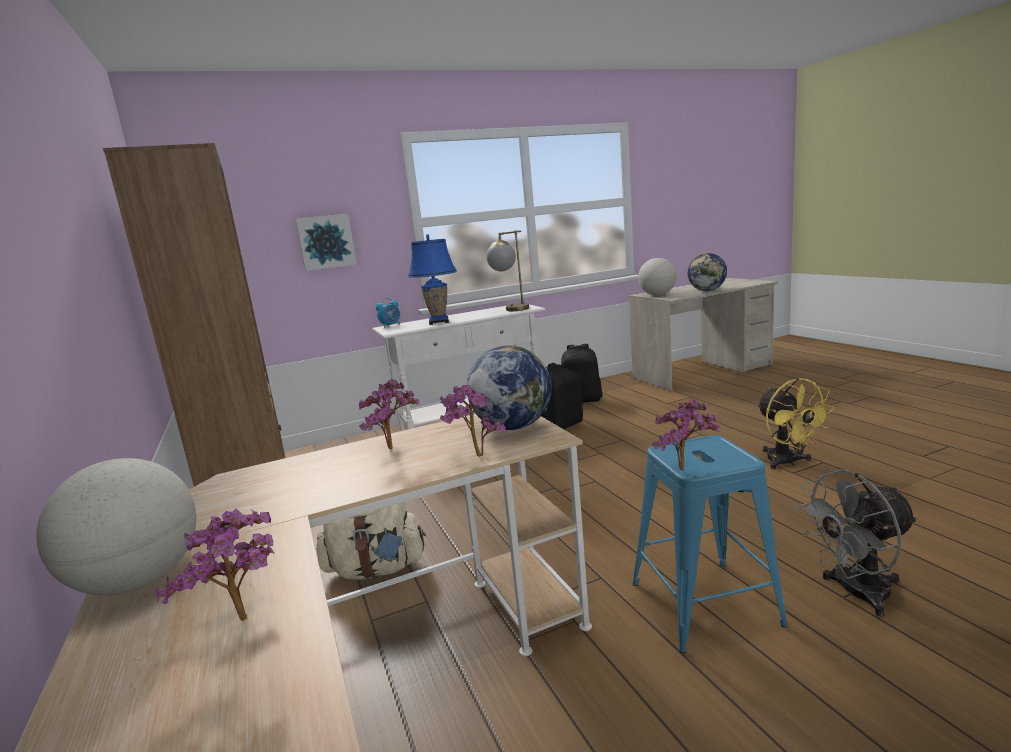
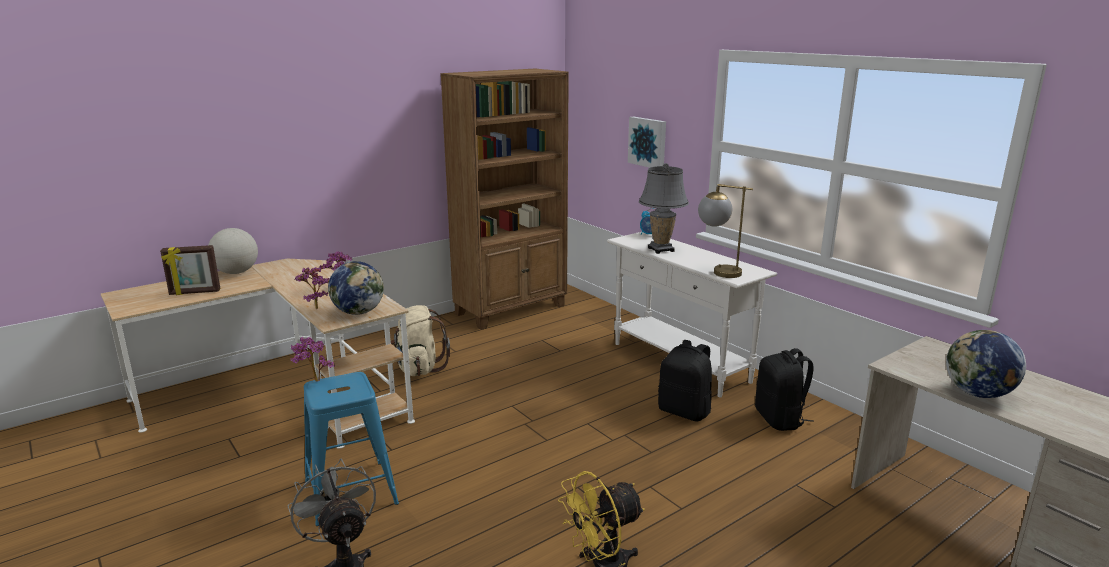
camera: 75 degrees right, 5 degrees up
potted plant [156,509,275,621] -> picture frame [160,245,220,295]
blue table lamp [408,234,457,325] -> grey table lamp [639,163,689,254]
globe [638,258,677,296] -> none

